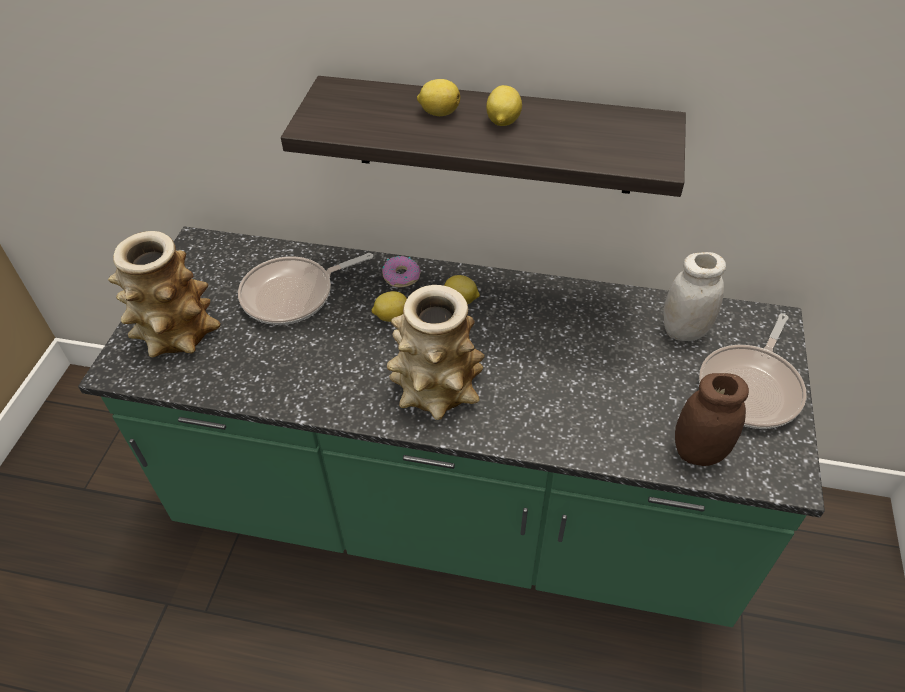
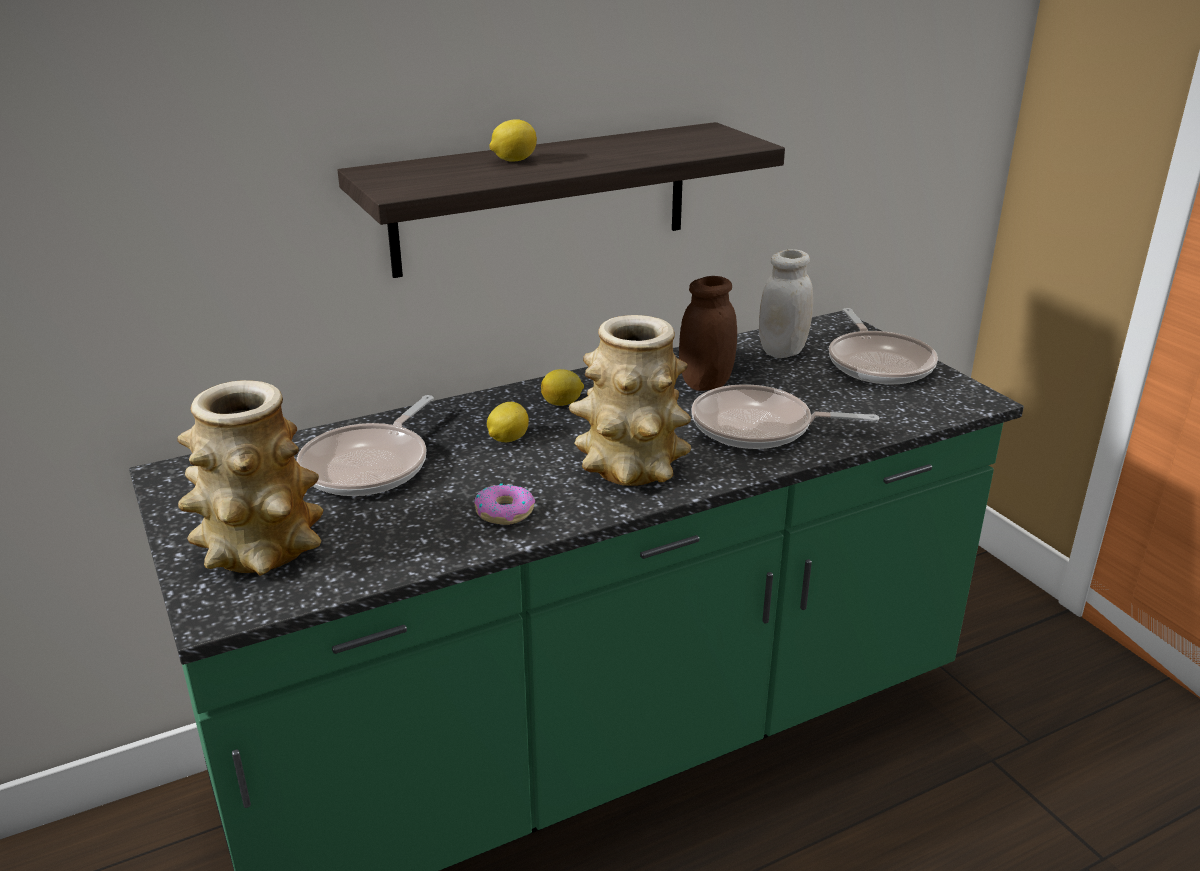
camera: 40 degrees left, 20 degrees down
donut [382,256,421,287] -> donut moved to [475,483,535,525]
lemon [486,85,522,126] -> none
brown jar [675,373,749,466] -> brown jar moved to [679,276,737,391]
none -> frying pan [692,384,879,449]

